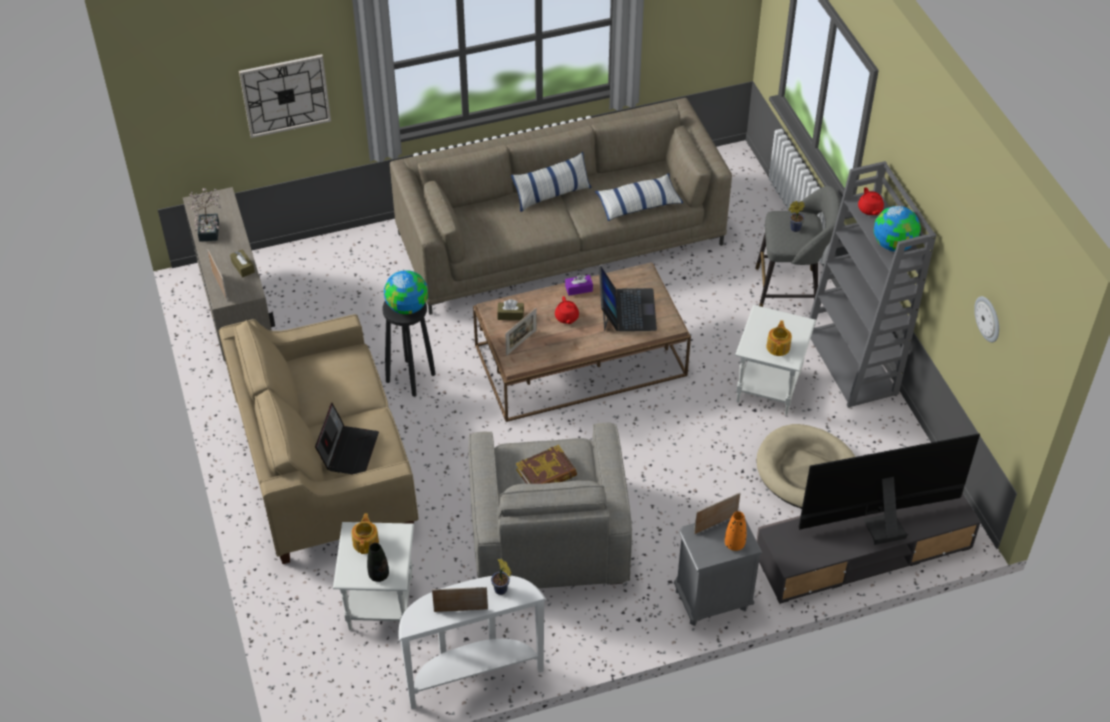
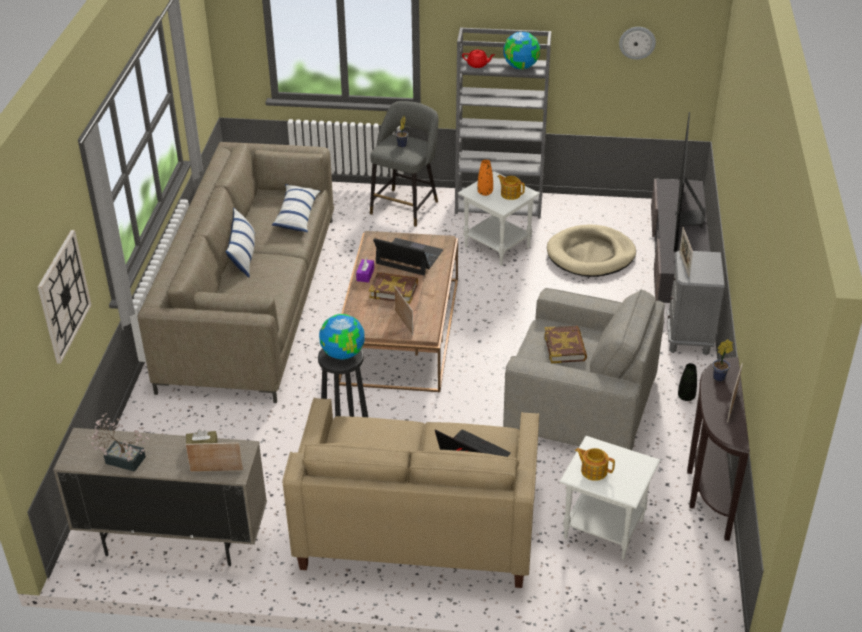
camera: 65 degrees left, 10 degrees down
black vase [367,543,389,582] -> black vase moved to [678,363,697,401]
white console table [399,576,547,709] -> brown console table [687,357,750,541]
brown tissue box [497,299,524,320] -> none
red teapot [555,296,579,324] -> book [369,272,418,303]
orange vase [725,511,746,551] -> orange vase moved to [477,160,493,196]

